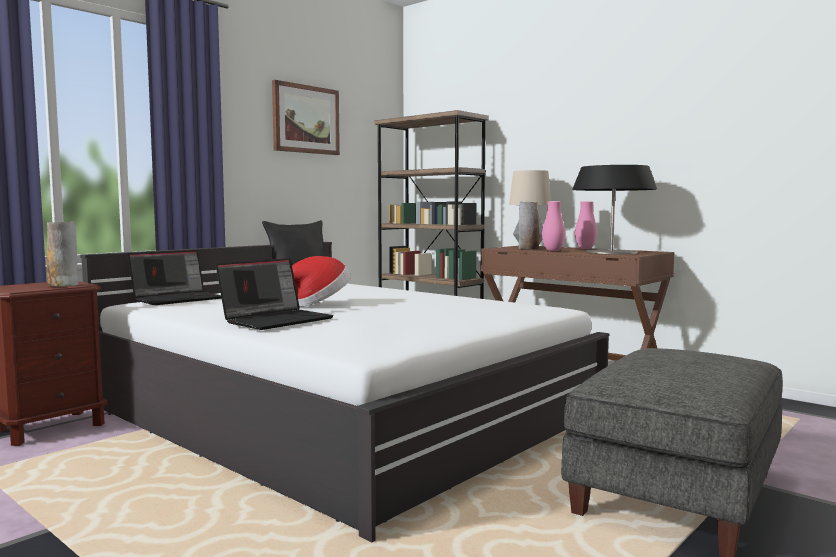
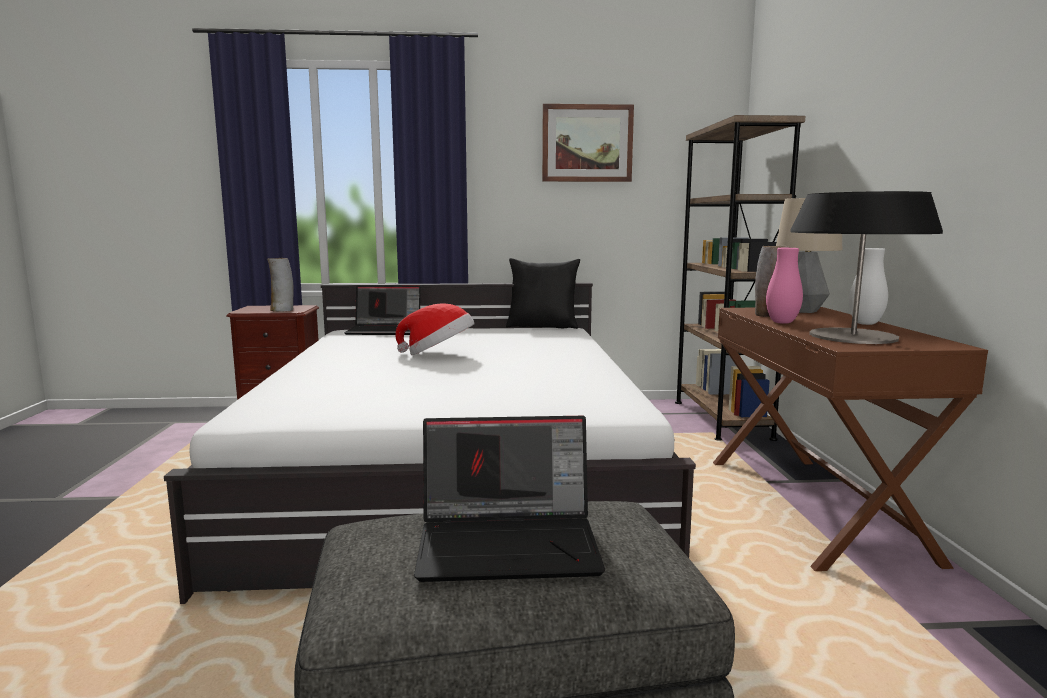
camera: 45 degrees right, 5 degrees up
laptop [216,258,334,330] -> laptop moved to [414,416,605,582]
pink vase [575,202,597,249] -> white vase [849,248,888,325]

